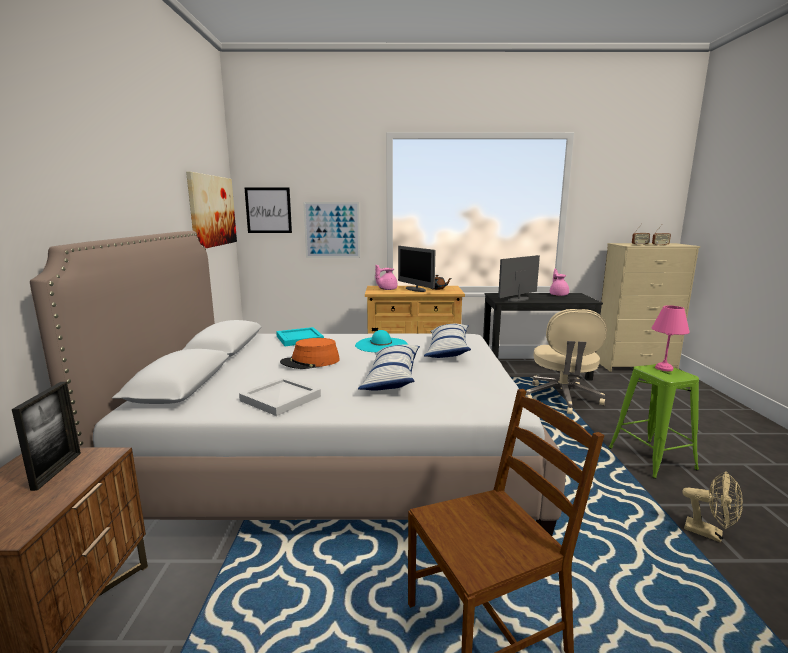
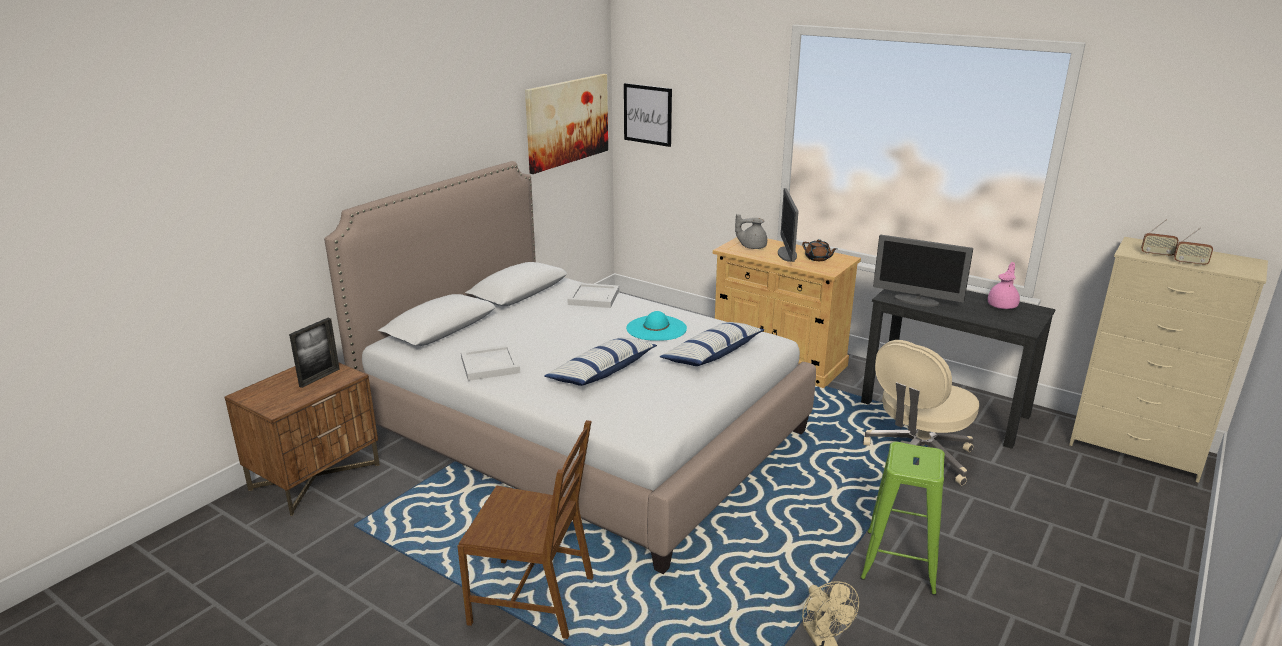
camera: 35 degrees right, 10 degrees up
turquoise tray [276,327,324,346] -> white tray [567,283,619,308]
orange hat [280,338,340,369] -> none
picture [303,202,360,258] -> none
pink teapot [375,265,398,290] -> grey teapot [735,214,767,249]
monitor [498,255,540,302] -> monitor turned 150 degrees counterclockwise [873,235,973,307]
pink table lamp [652,305,690,371] -> none

